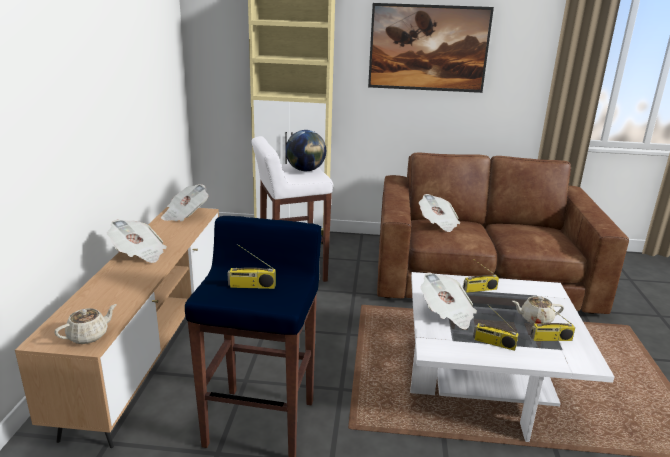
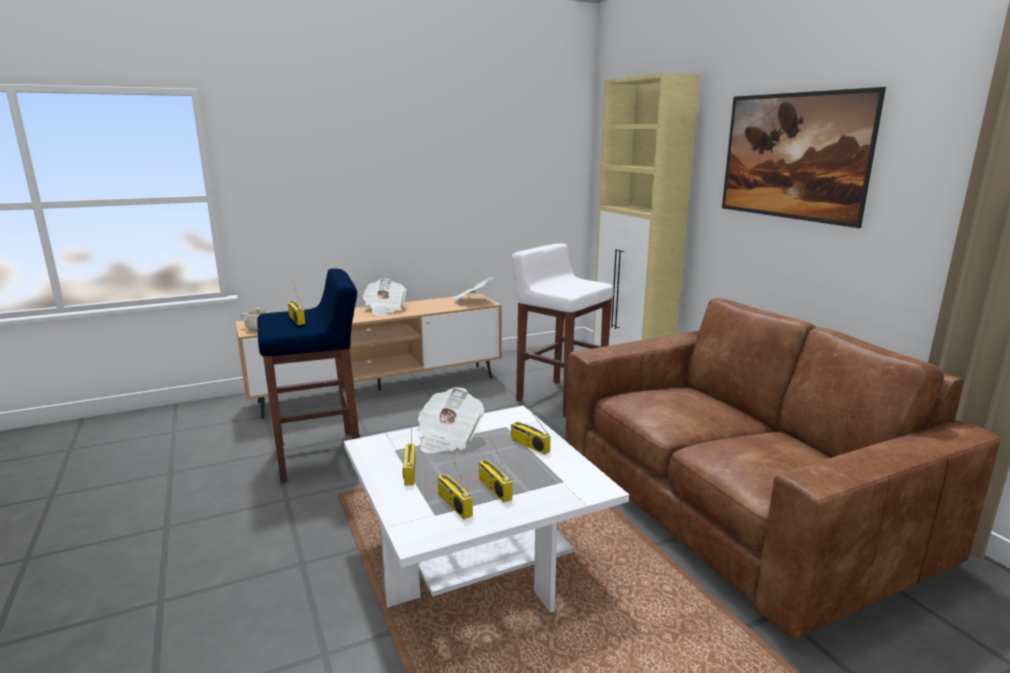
camera: 60 degrees right, 5 degrees down
globe [285,130,326,171] -> none
newspaper [419,194,460,232] -> none
beige teapot [512,296,564,324] -> radio [479,435,512,503]

